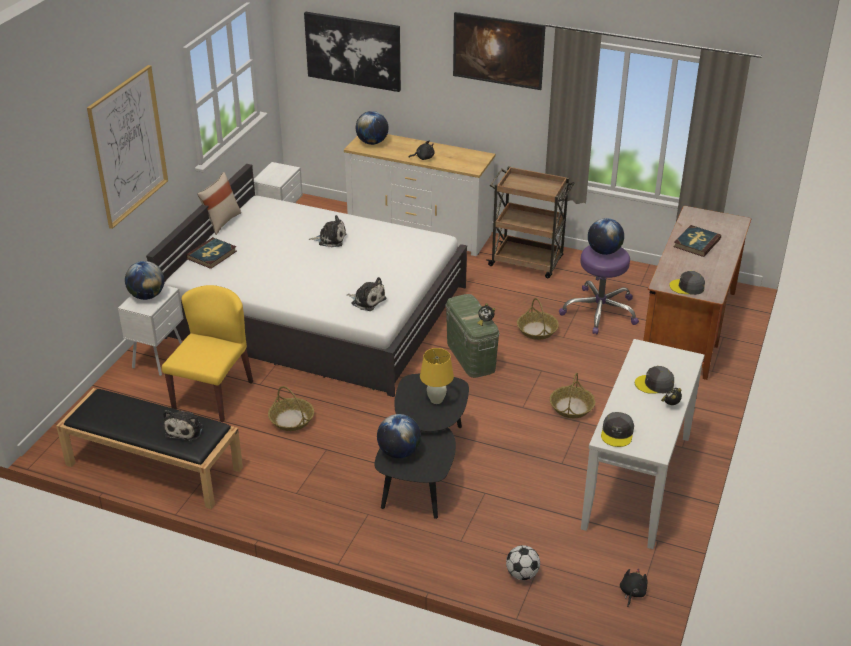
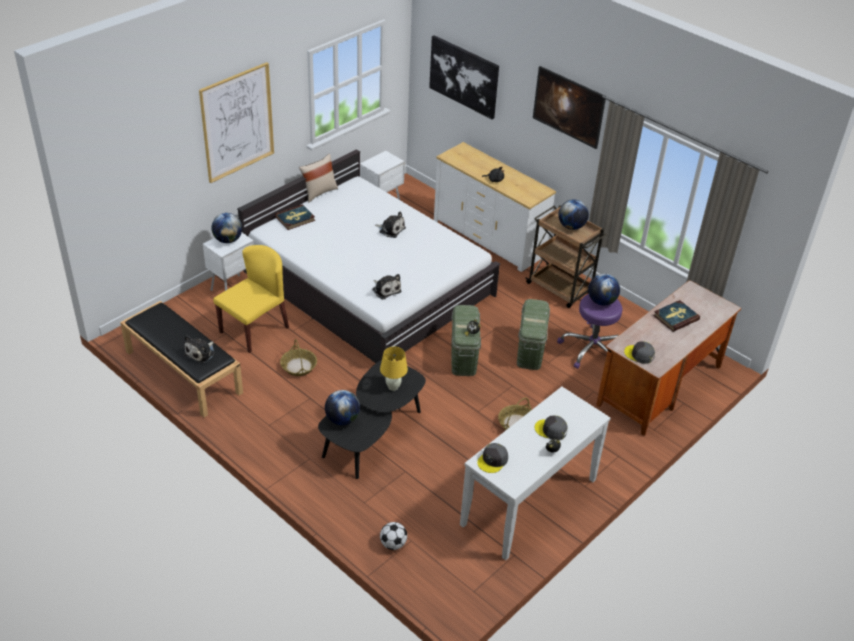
camera: 20 degrees right, 5 degrees up
globe [356,111,389,145] -> globe moved to [558,199,589,230]
basket [517,298,559,340] -> green storage box [517,299,550,370]
black plush toy [620,569,648,607] -> none

